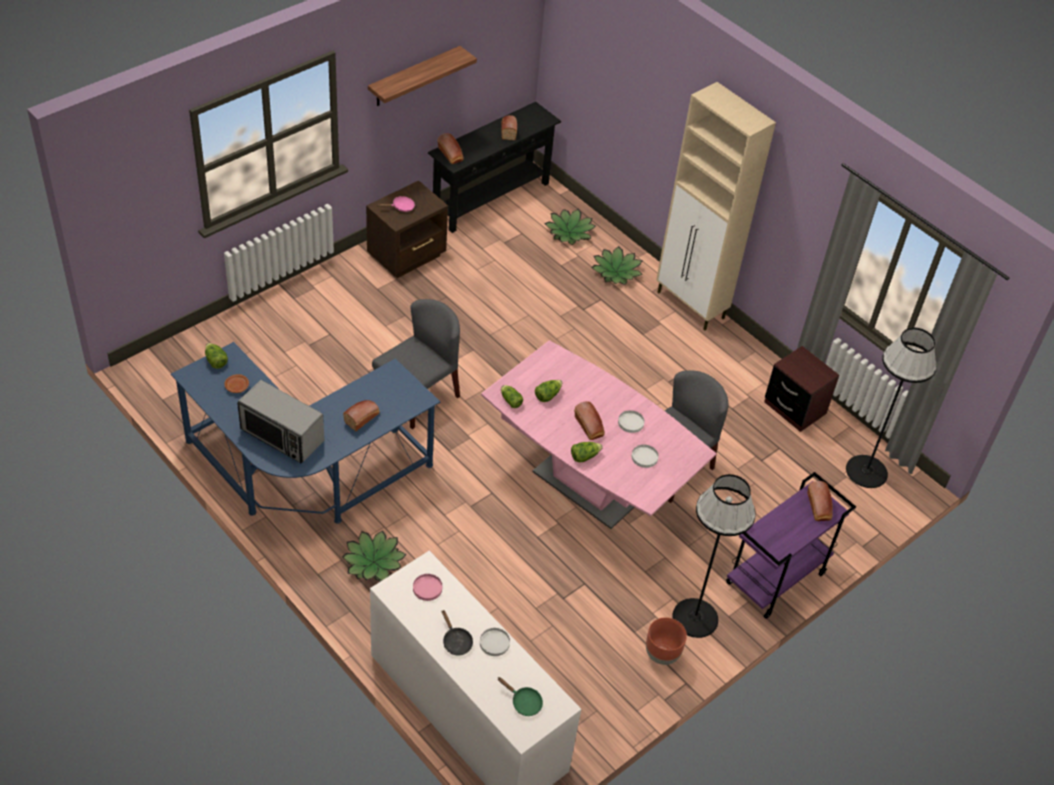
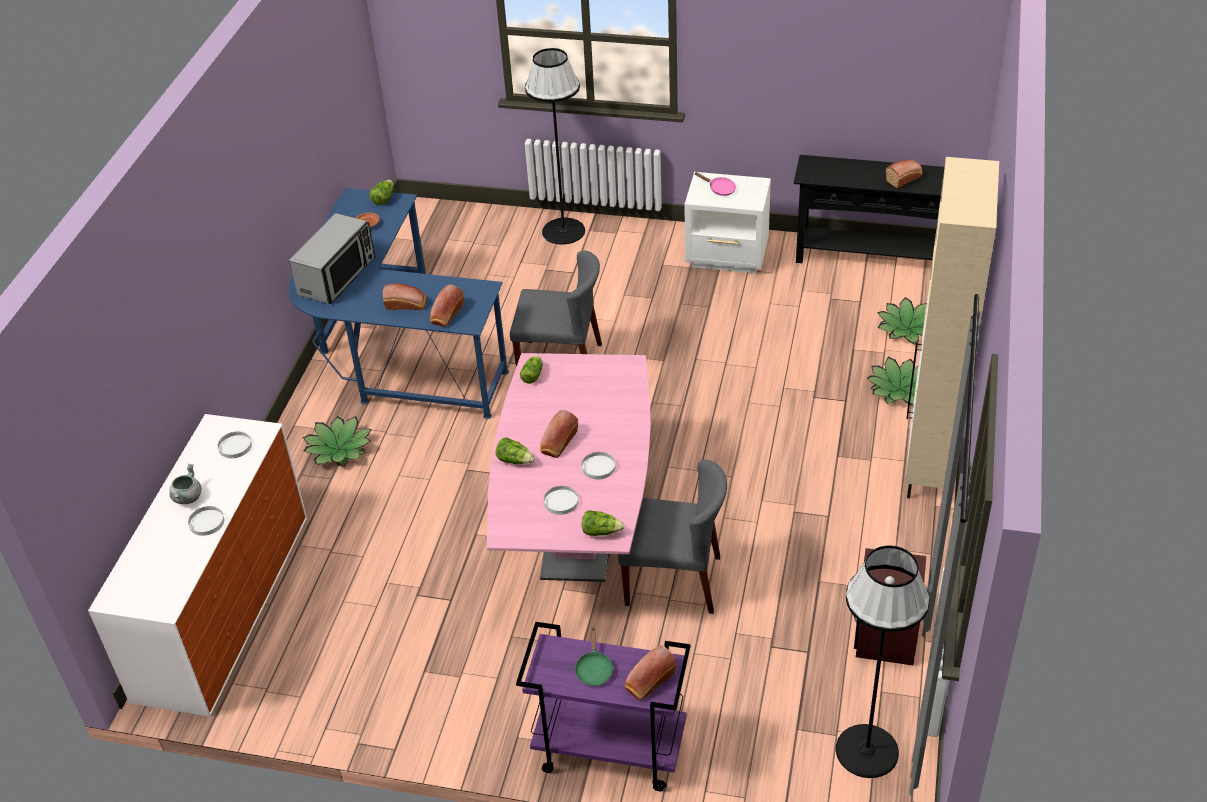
camera: 60 degrees right, 5 degrees down
microwave [237,380,324,464] -> microwave turned 150 degrees counterclockwise [289,213,375,304]
brown nightstand [366,180,448,278] -> white nightstand [685,172,771,273]
shelf [368,46,477,106] -> none
pink plate [413,574,442,601] -> white plate [218,432,252,458]
bread [438,133,464,164] -> bread moved to [430,285,464,327]
black frying pan [442,610,473,656] -> grey cooking pot [169,464,202,504]
green frying pan [498,677,543,716] -> green frying pan moved to [575,628,613,686]
lettuce [535,380,562,402] -> lettuce moved to [582,510,625,536]
brown planter [646,617,687,665] -> none
black floor lamp [673,474,756,638] -> black floor lamp moved to [525,48,585,245]

